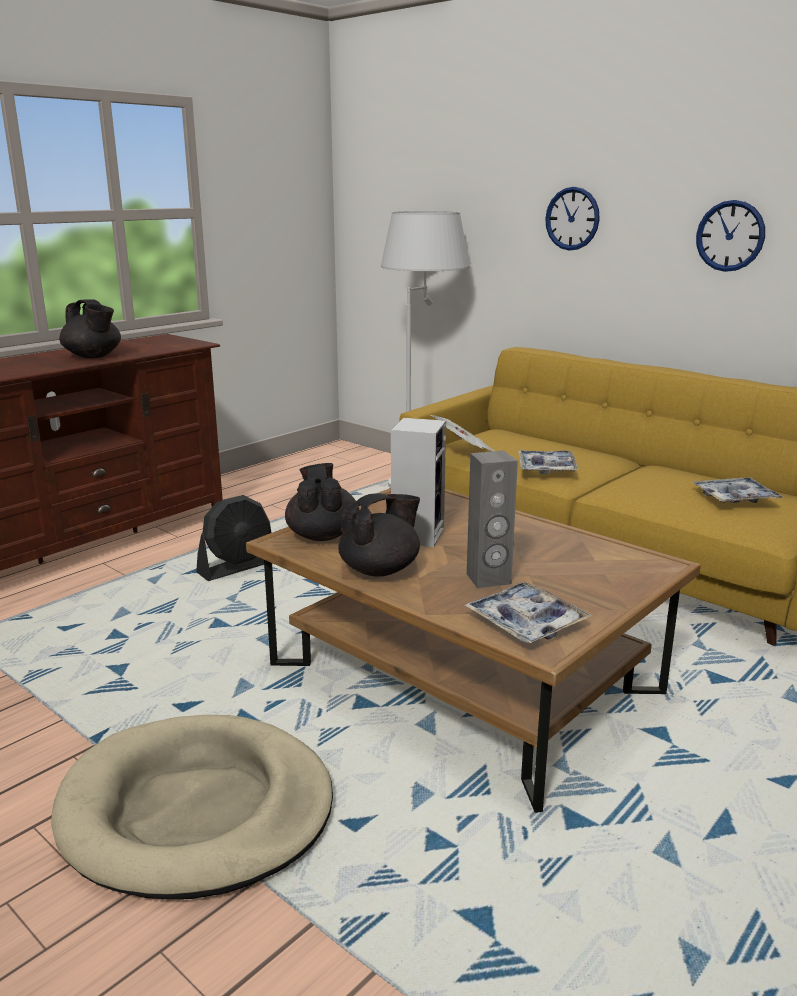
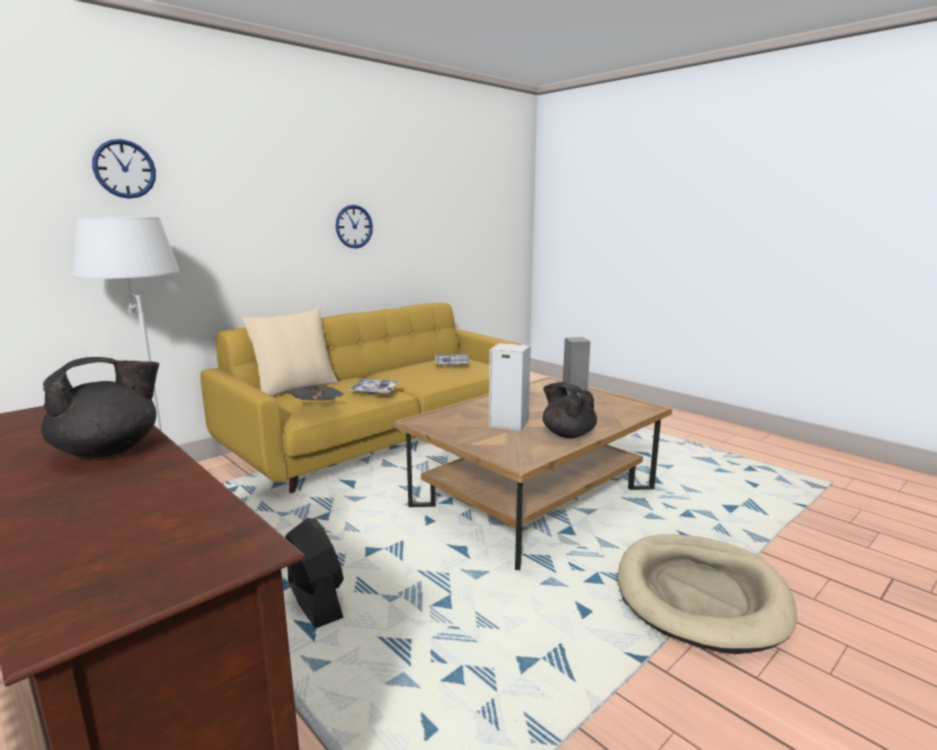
camera: 85 degrees left, 5 degrees down
black teapot [285,463,359,541] -> none
tray [464,582,592,643] -> none
wall clock [545,187,600,251] -> wall clock moved to [92,139,156,199]
none -> beige pillow [242,308,338,396]

